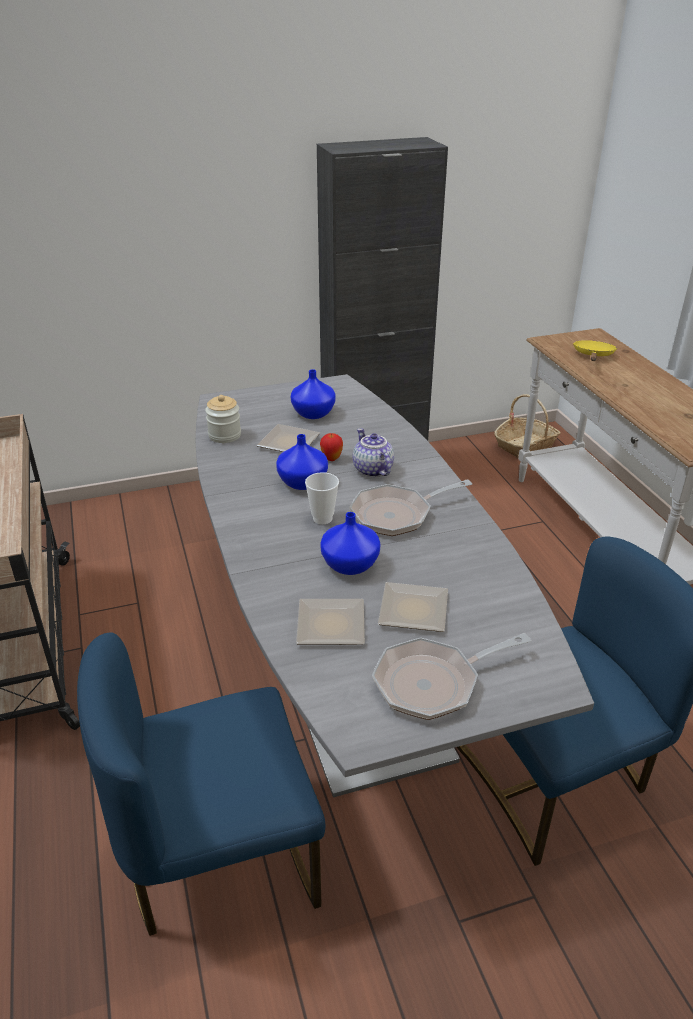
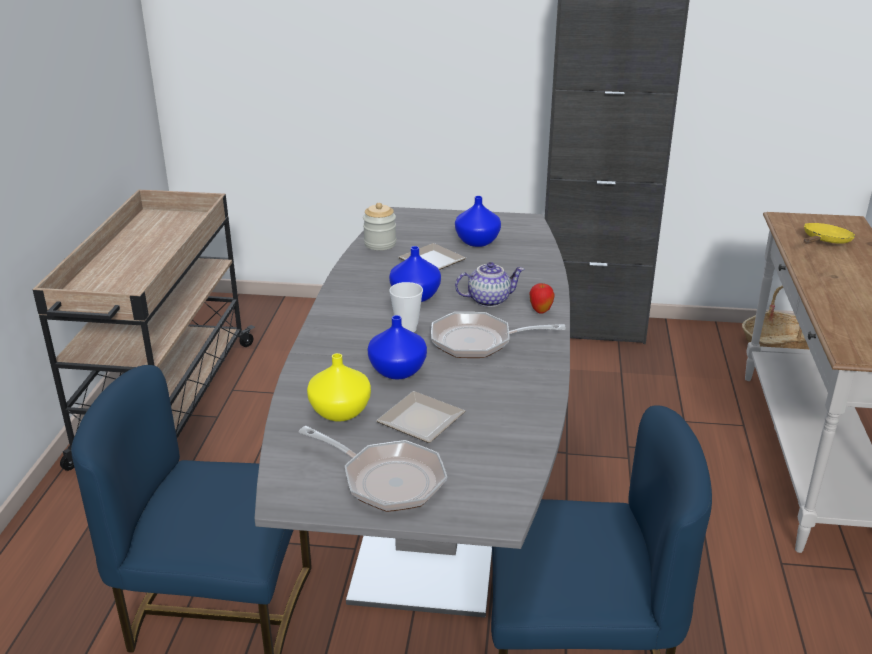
camera: 25 degrees right, 5 degrees down
plate [296,599,365,645] -> yellow vase [307,353,371,422]
apple [320,433,343,461] -> apple moved to [529,283,555,314]
teapot [353,428,394,477] -> teapot turned 75 degrees clockwise [455,262,525,307]
frying pan [372,633,531,720] -> frying pan turned 150 degrees counterclockwise [299,426,447,512]

